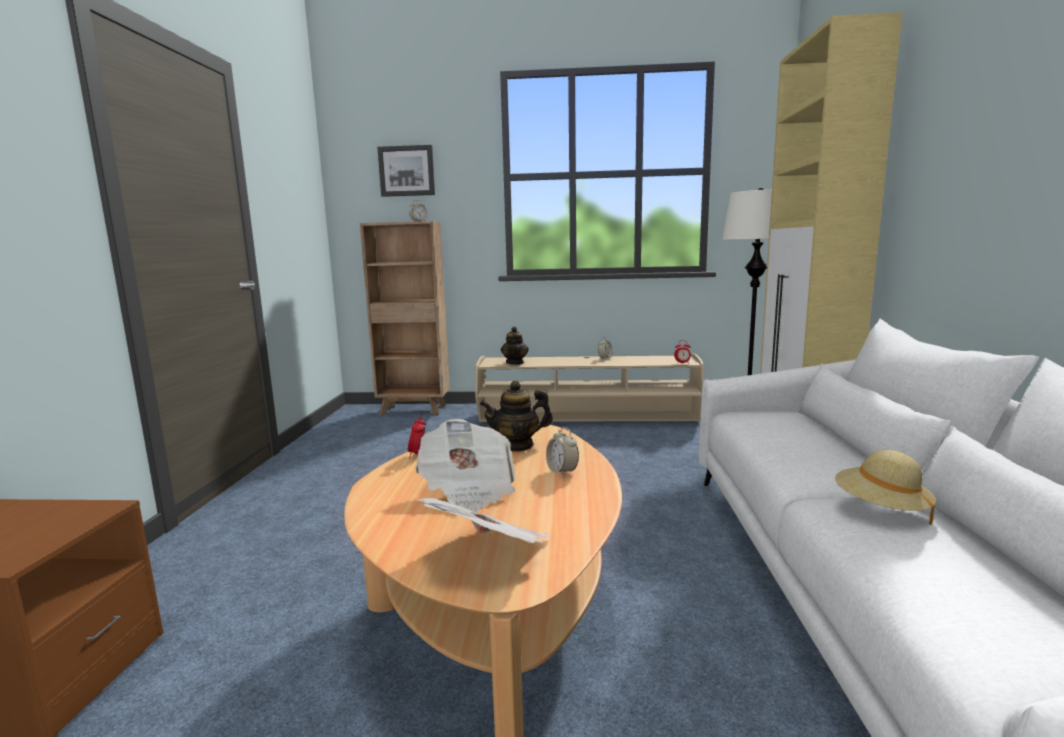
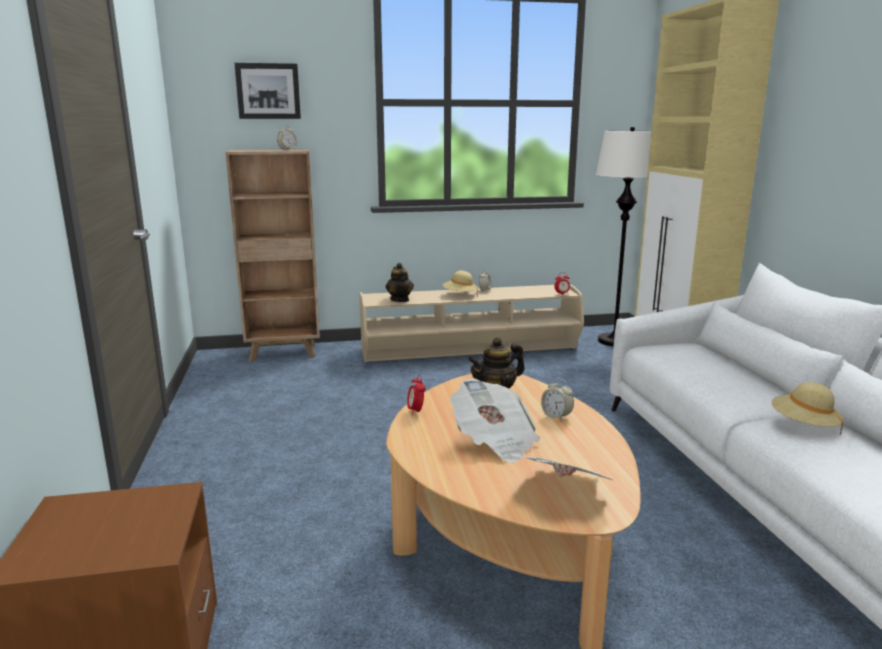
camera: 15 degrees left, 5 degrees up
none -> beige hat [443,271,478,297]

